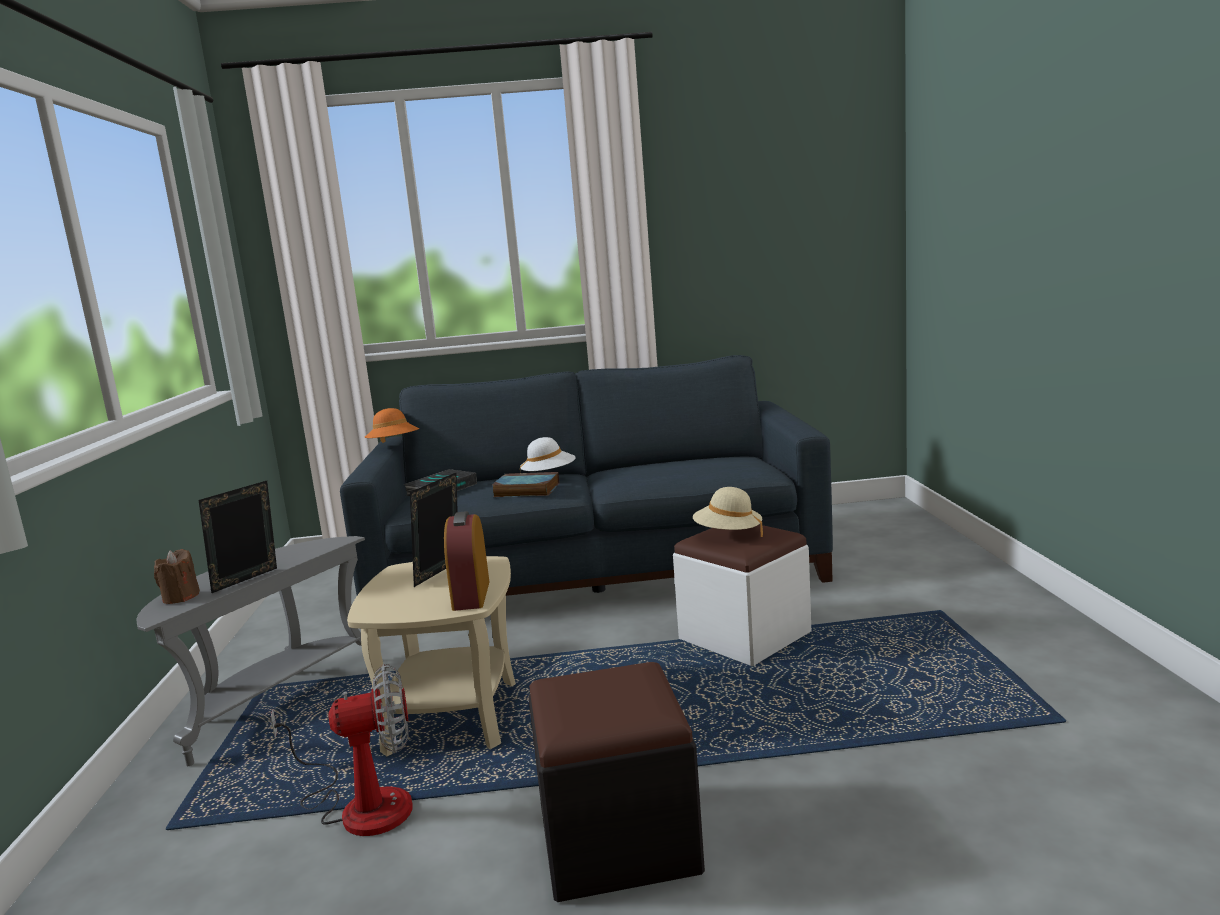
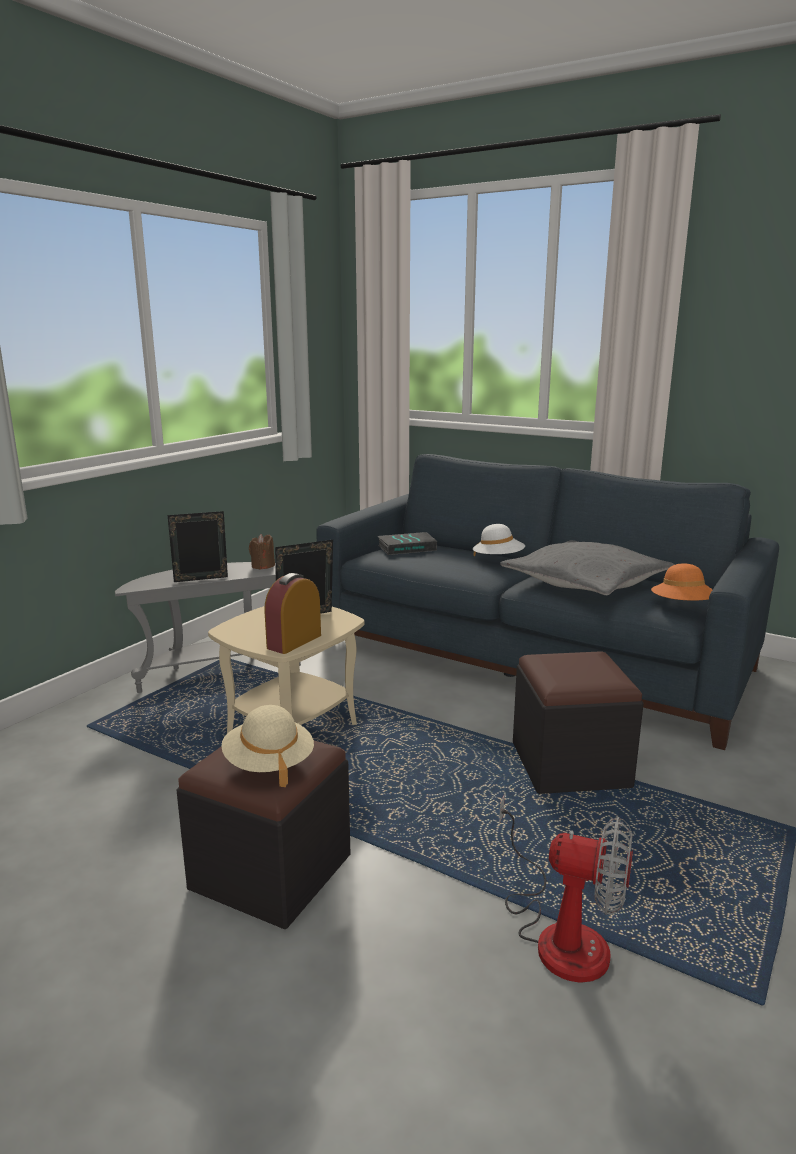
camera: 35 degrees right, 5 degrees up
brown candle [154,549,200,604] -> brown candle moved to [249,534,275,570]
fan [271,664,413,836] -> fan moved to [499,795,633,983]
orange hat [365,408,419,443] -> orange hat moved to [651,563,713,601]
book [492,472,559,497] -> none
white ottoman [673,525,811,666] -> black ottoman [513,651,644,794]
beige hat [693,487,763,537] -> beige hat moved to [221,705,314,787]
none -> grey pillow [500,540,675,595]

